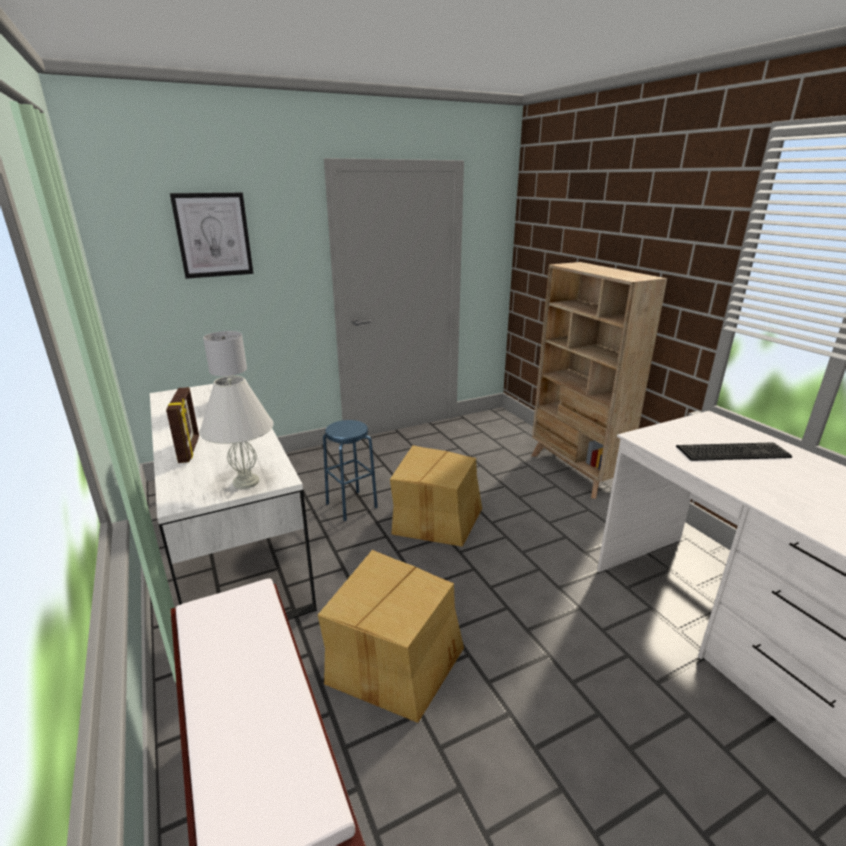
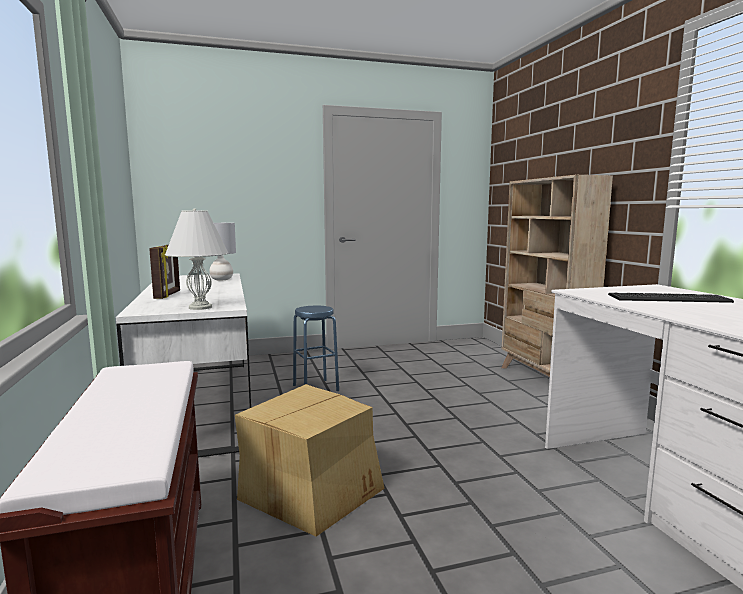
camera: 10 degrees right, 15 degrees down
picture [170,193,253,279] -> none
cardboard box [390,445,482,547] -> none

